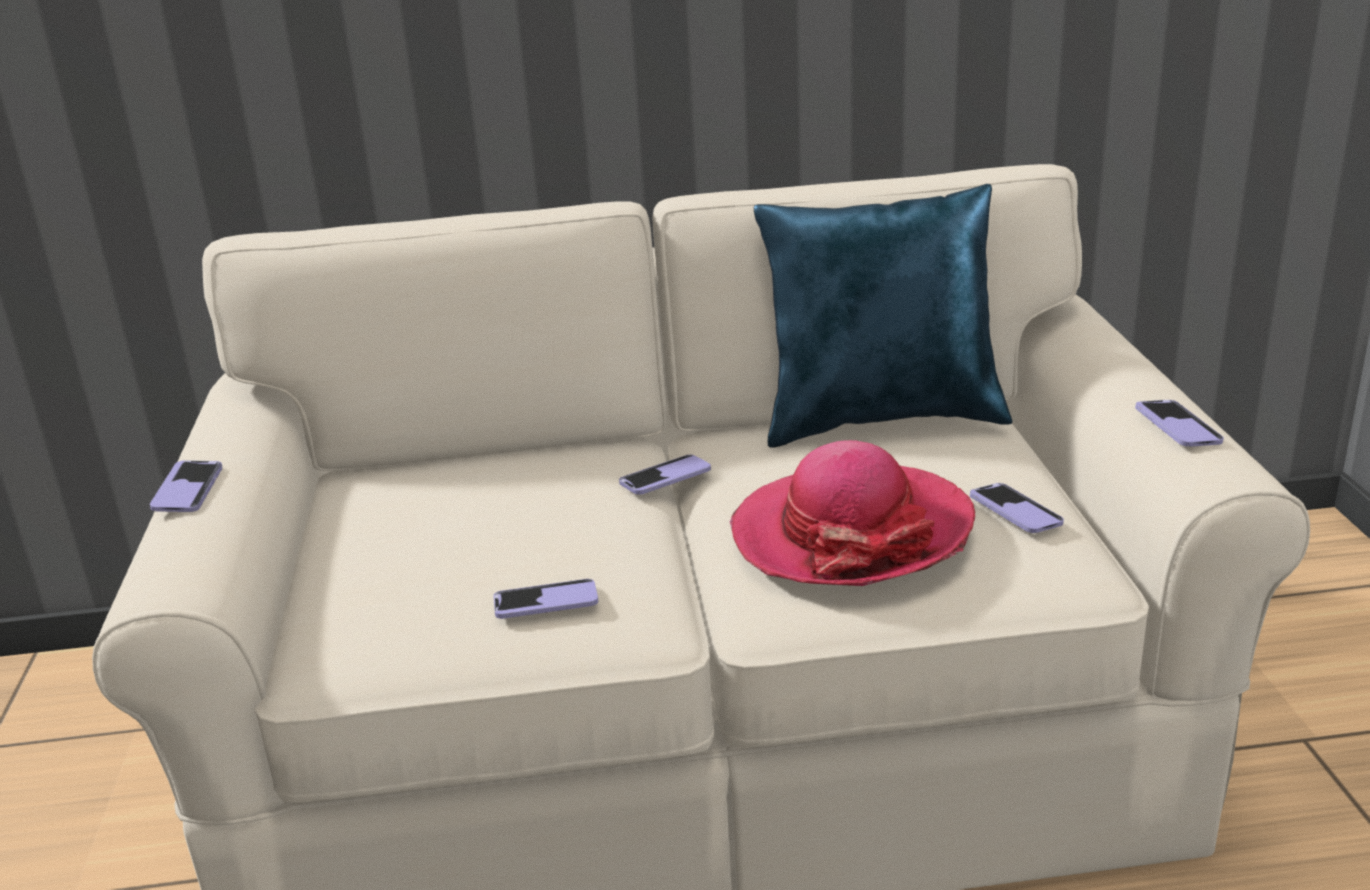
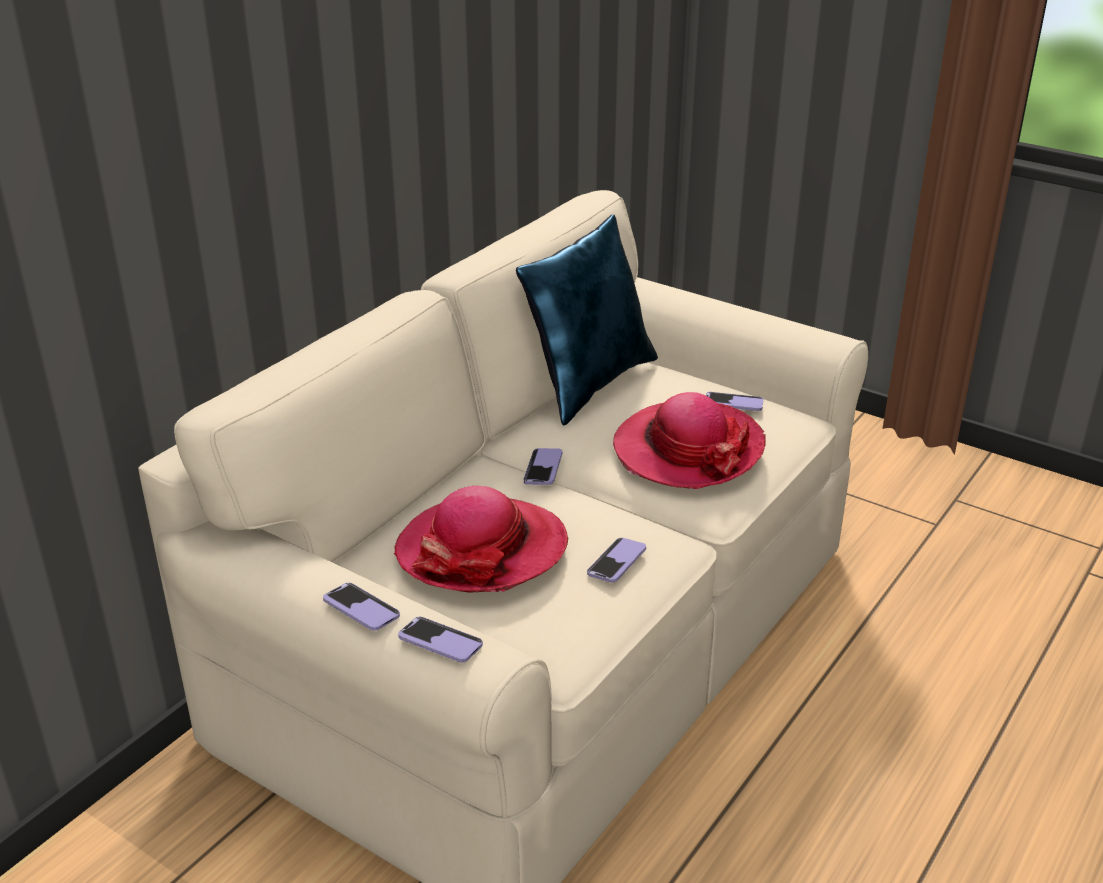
camera: 50 degrees left, 5 degrees up
phone [1135,400,1224,447] -> phone moved to [398,617,483,662]
none -> hat [394,486,568,593]

